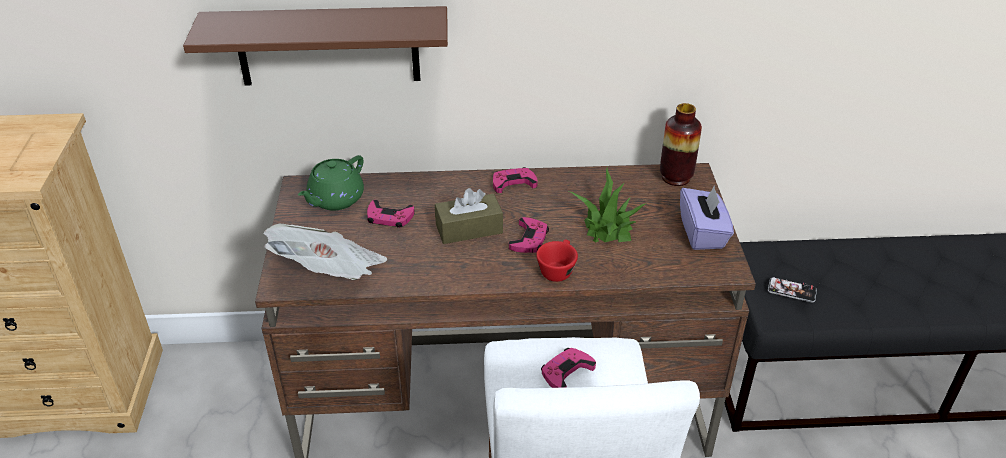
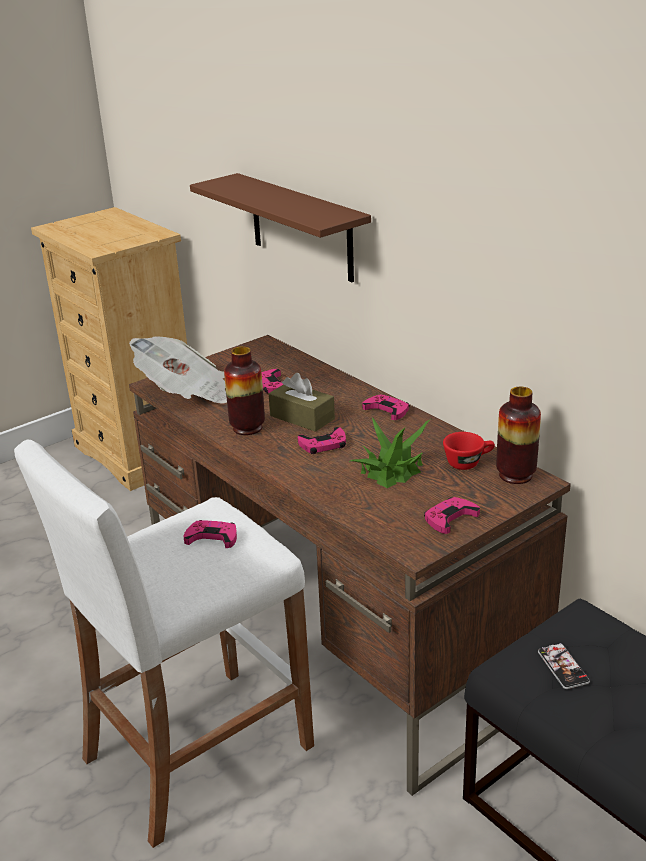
camera: 55 degrees right, 10 degrees down
green teapot [298,155,364,211] -> none
red cup [536,239,578,282] -> red cup moved to [443,432,495,470]
purple tissue box [680,185,734,250] -> pink game controller [424,497,480,534]
none -> vase [224,346,265,435]

